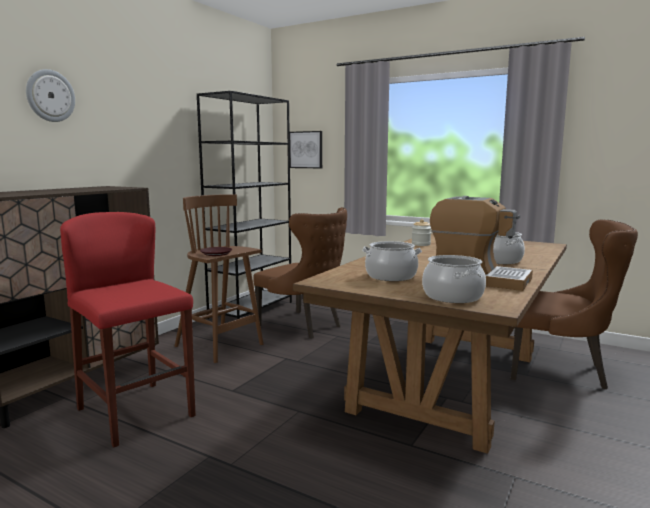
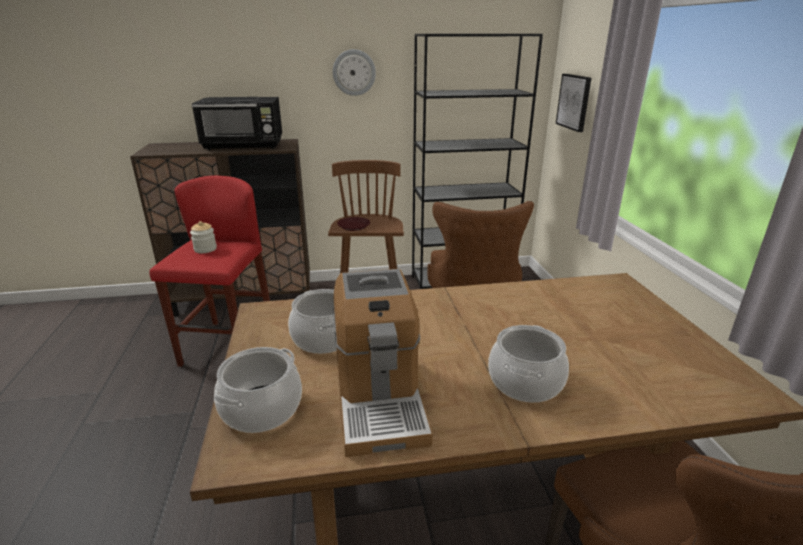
camera: 50 degrees right, 15 degrees up
wall clock [26,69,75,122] -> wall clock moved to [333,49,376,96]
jar [412,219,431,246] -> jar moved to [190,221,217,253]
none -> black microwave [191,97,282,150]

